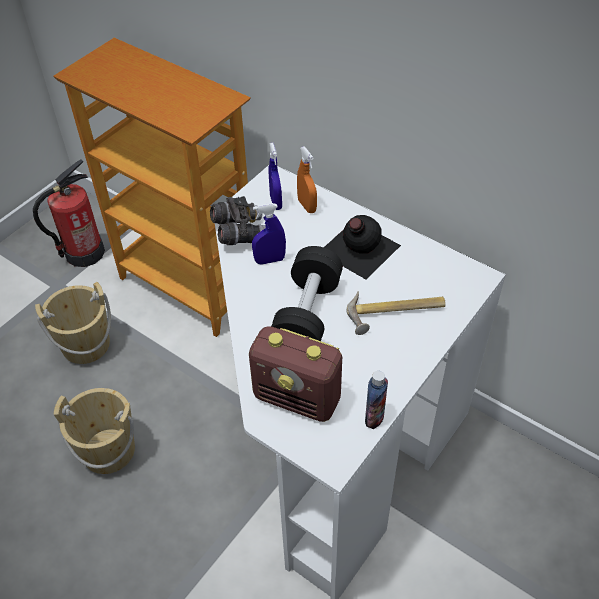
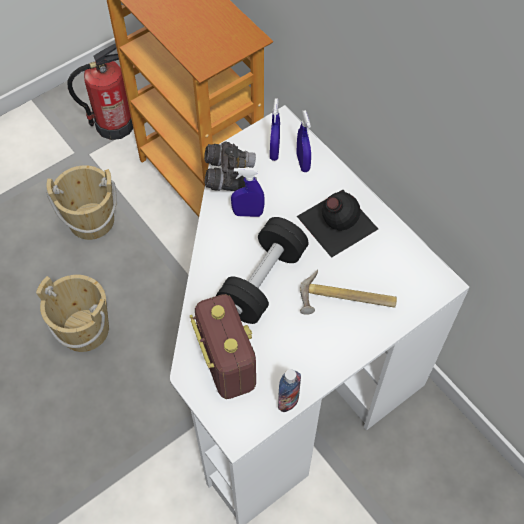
camera: 15 degrees right, 10 degrees up
radio [249,326,342,422] -> radio turned 150 degrees counterclockwise [190,294,256,399]
orange spray bottle [297,147,317,213] -> blue spray bottle [297,110,311,172]

